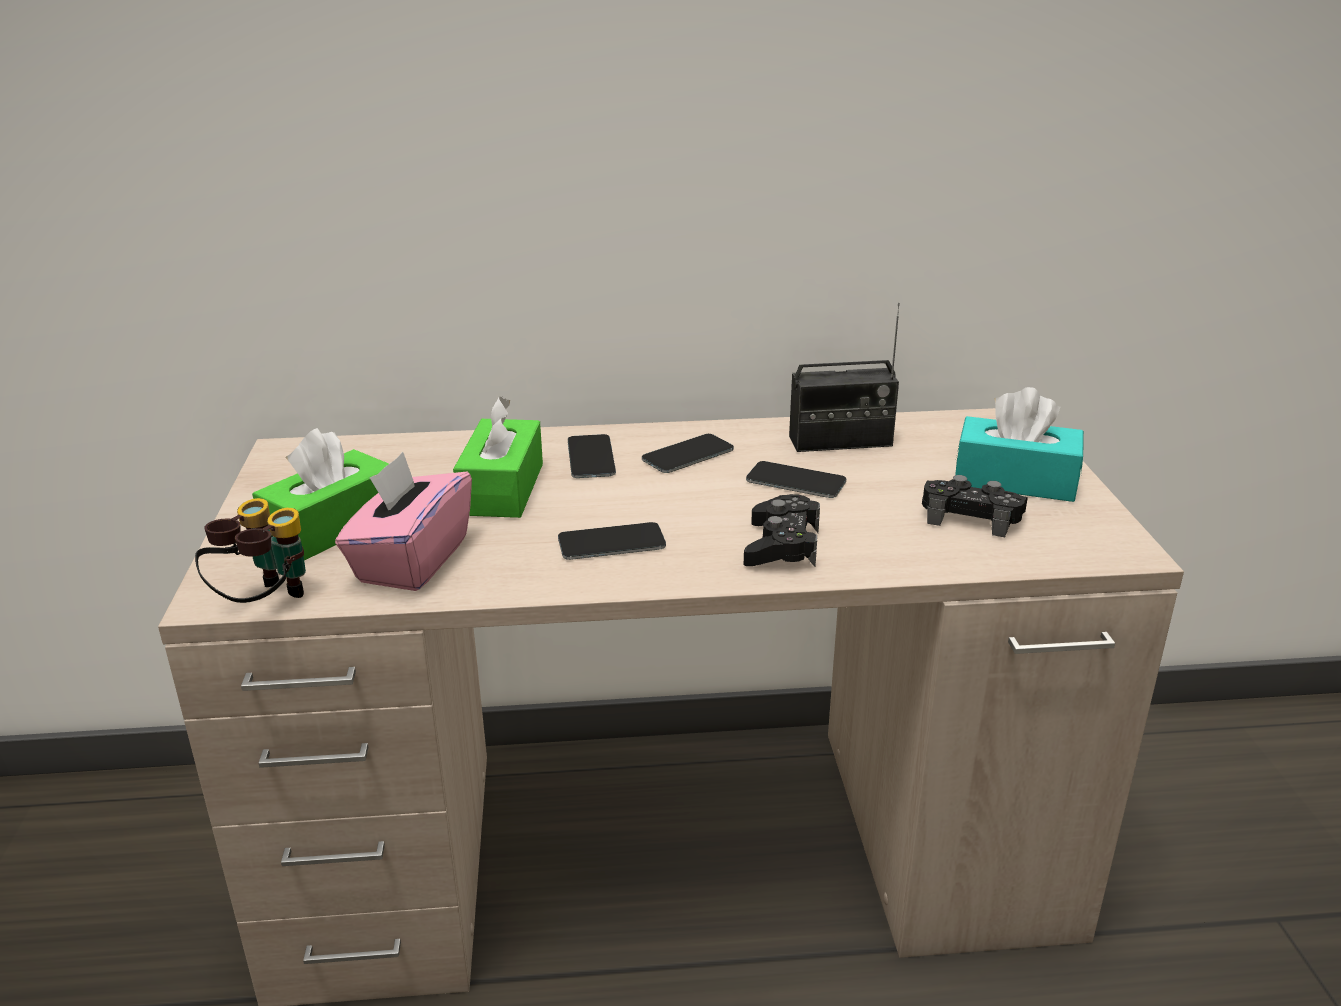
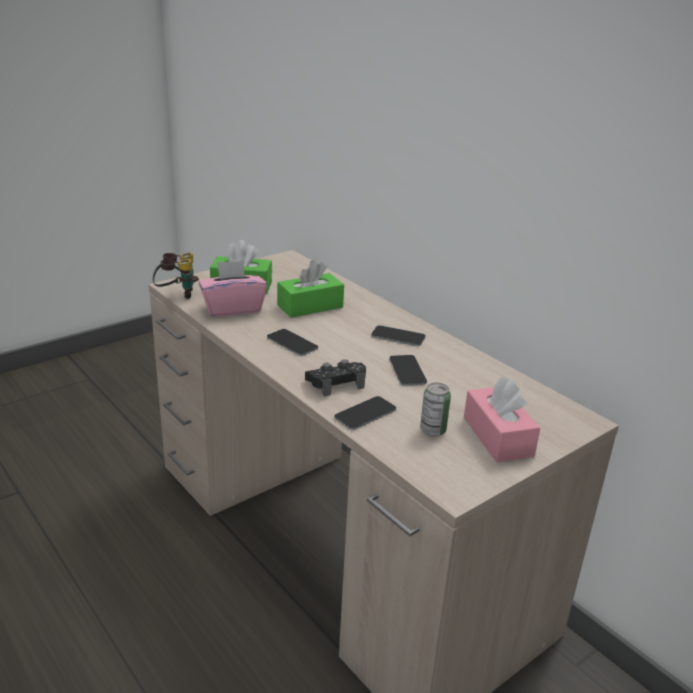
camera: 55 degrees right, 0 degrees up
phone [568,434,616,478] -> phone moved to [334,396,396,430]
radio [789,303,900,452] -> none
black game controller [922,475,1028,537] -> can [420,383,451,436]
turquoise tissue box [955,387,1084,502] -> pink tissue box [464,377,540,462]

